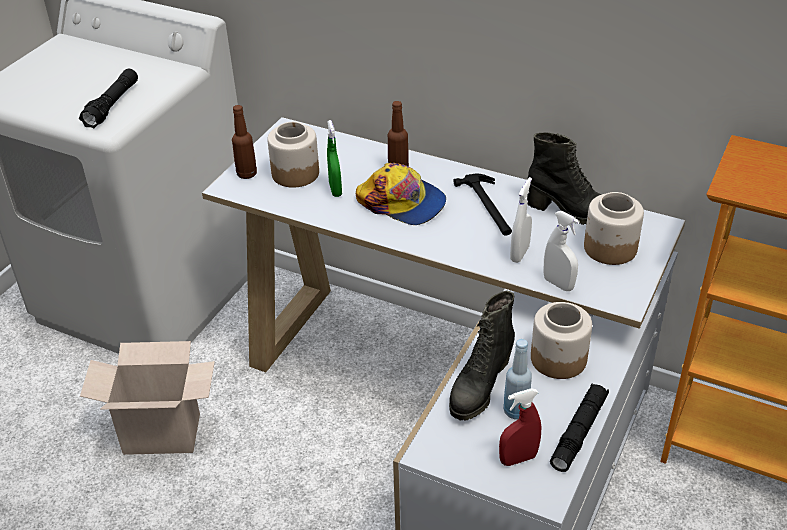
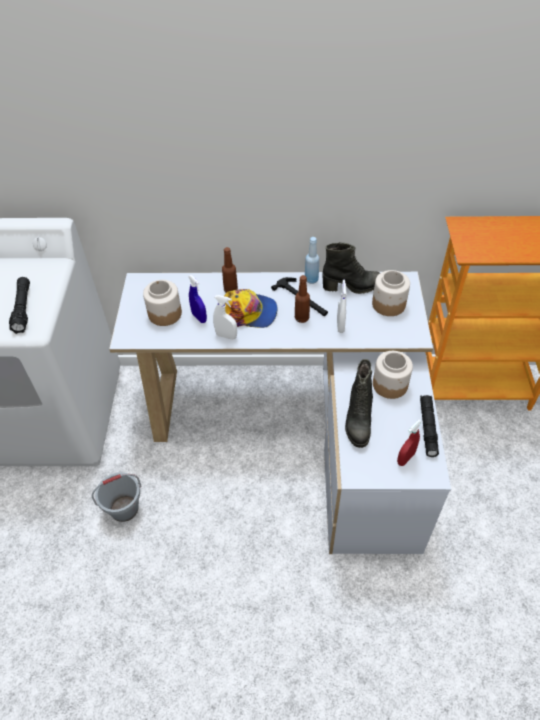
camera: 25 degrees left, 10 degrees up
cardboard box [80,341,215,455] -> grey bucket [92,472,141,522]
brown bottle [232,105,257,179] -> brown bottle moved to [295,275,310,323]
green spray bottle [327,120,342,197] -> blue spray bottle [188,275,207,323]
blue bottle [503,339,532,419] -> blue bottle moved to [305,237,319,284]
white spray bottle [543,211,580,291] -> white spray bottle moved to [213,295,237,340]

